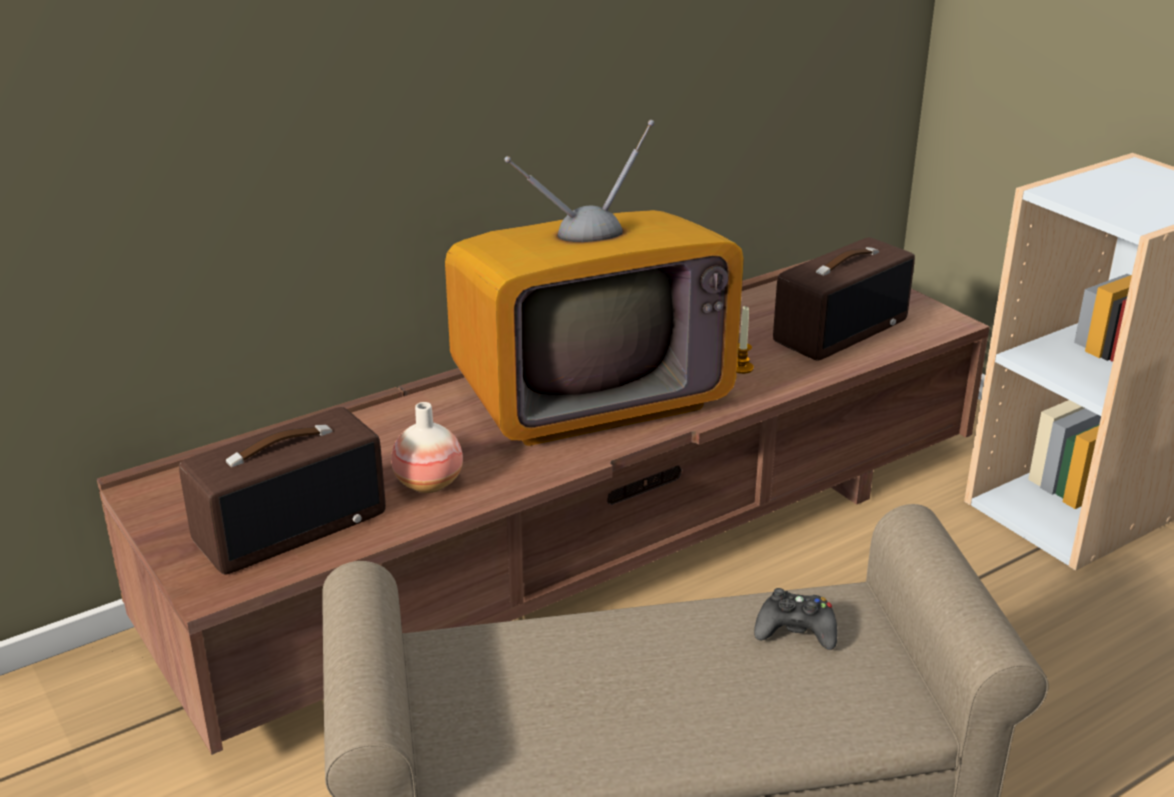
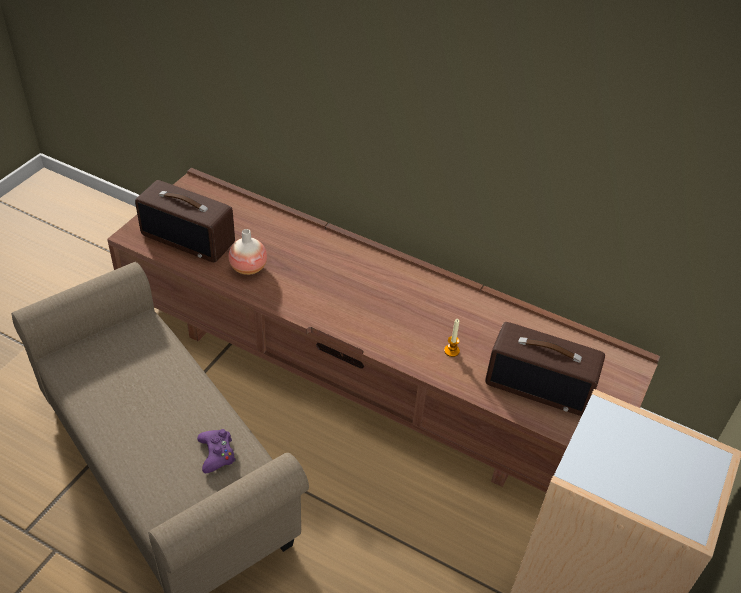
camera: 60 degrees right, 15 degrees up
television [445,120,744,446] -> none
black game controller [754,588,837,650] -> purple game controller [197,429,236,473]

